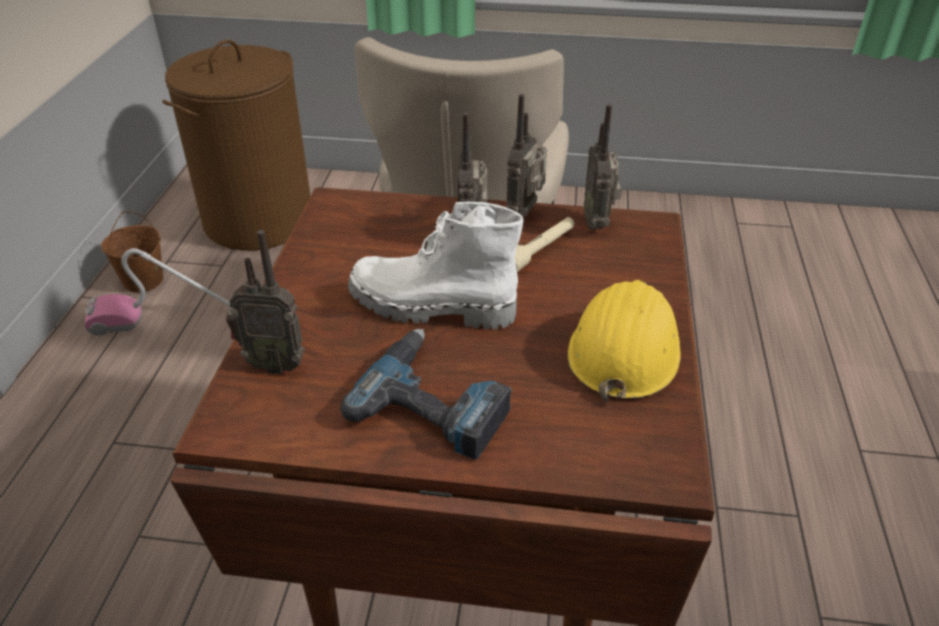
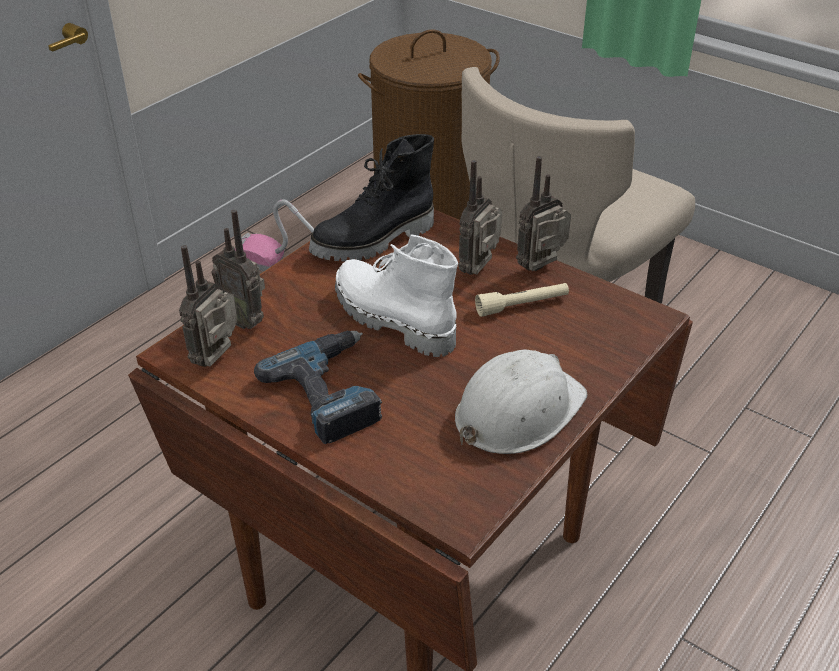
camera: 30 degrees right, 0 degrees up
brown bucket [101,212,163,293] -> none
yellow hard hat [568,280,681,402] -> white hard hat [455,349,587,454]
radio [584,104,622,230] -> radio moved to [179,245,237,367]
none -> black boot [309,134,434,261]

